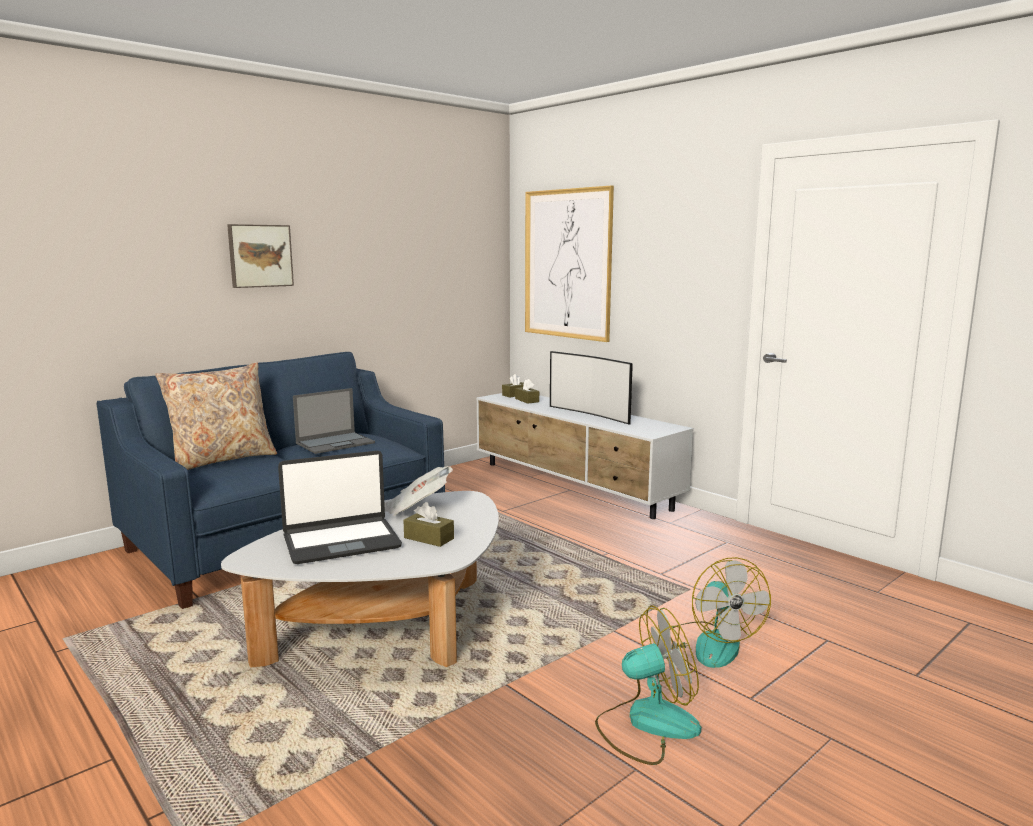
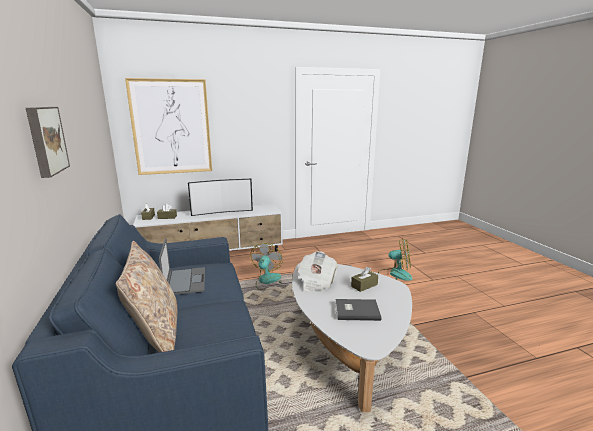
camera: 65 degrees left, 5 degrees up
laptop [278,451,402,564] -> grey book [335,299,381,321]
fan [595,605,701,765] -> fan moved to [250,243,286,290]

